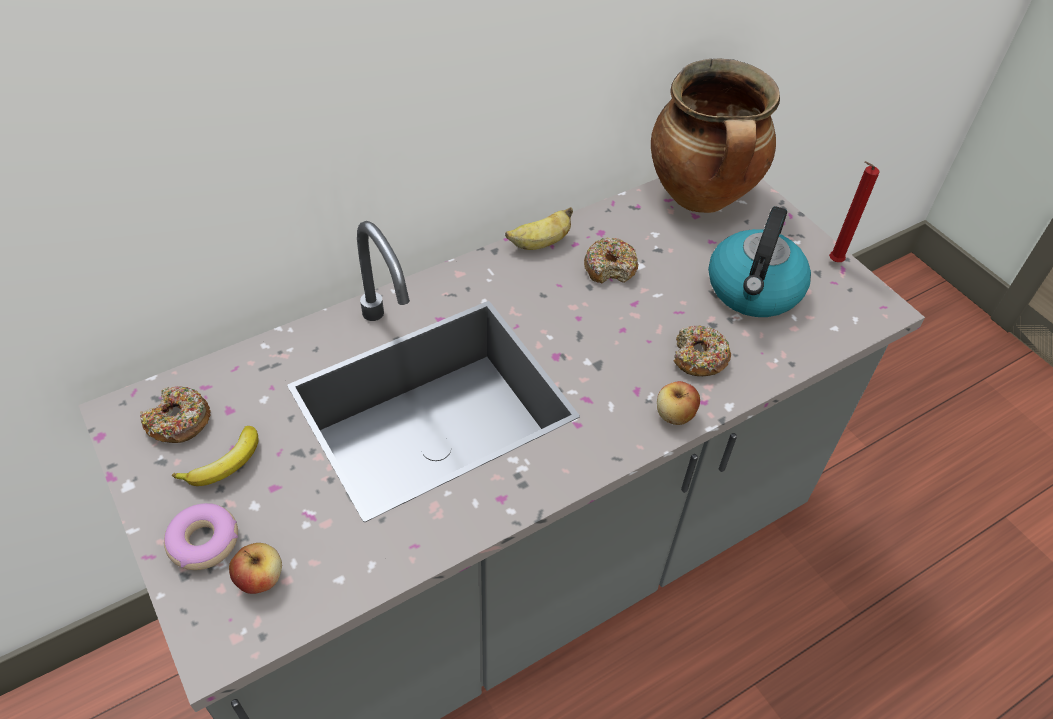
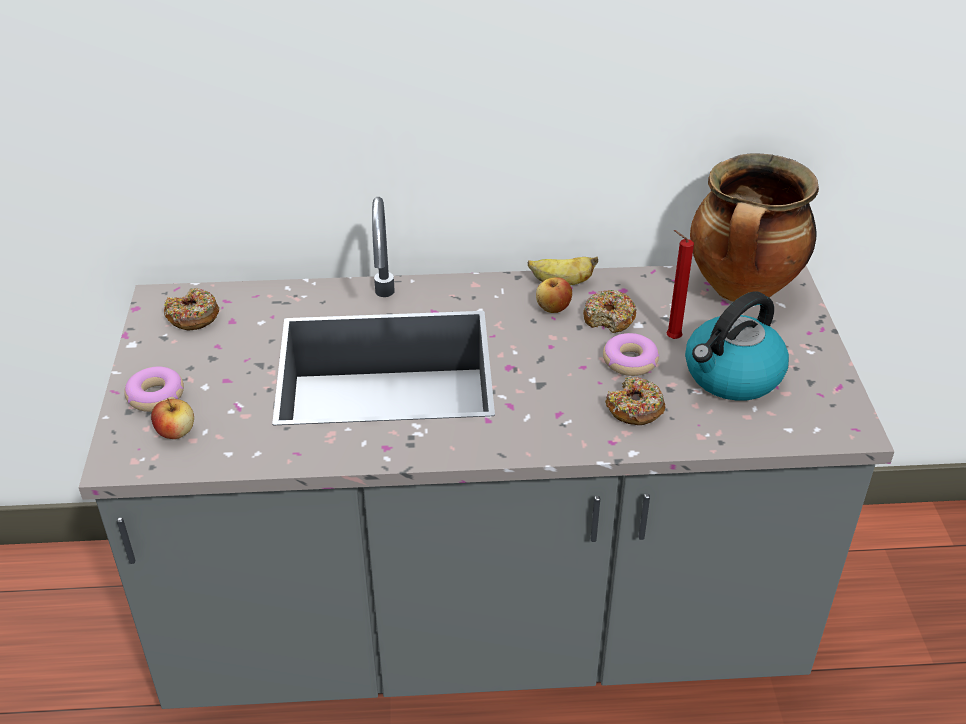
camera: 30 degrees right, 10 degrees down
banana [172,426,258,486] -> none
apple [657,381,700,425] -> apple moved to [536,278,572,313]
red candle [829,161,880,262] -> red candle moved to [666,230,694,339]
none -> donut [603,333,659,376]

